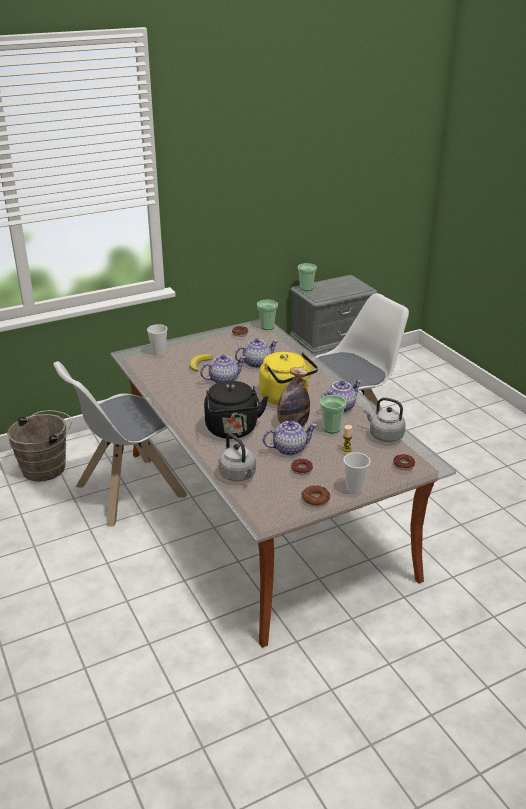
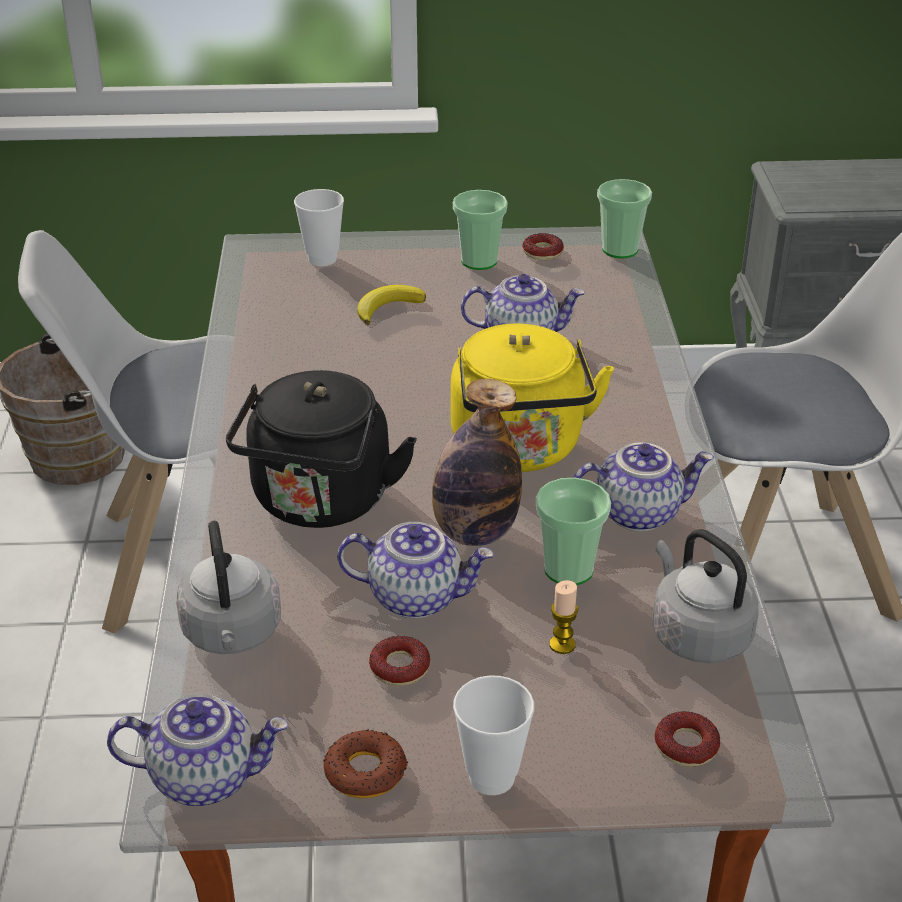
camera: 25 degrees right, 5 degrees up
teapot [200,355,246,384] -> teapot moved to [107,694,289,806]
cup [298,263,317,291] -> cup moved to [453,190,508,270]

